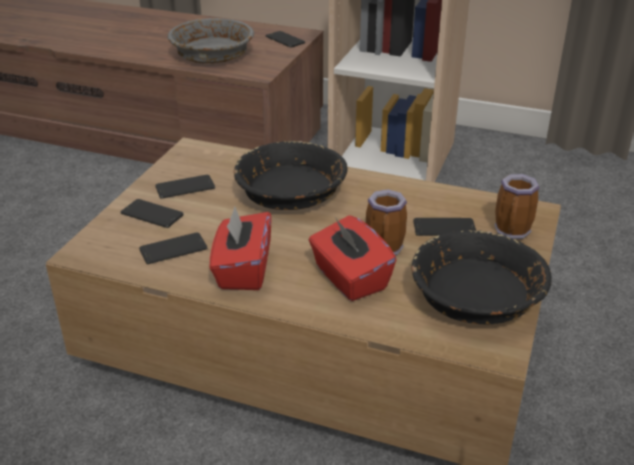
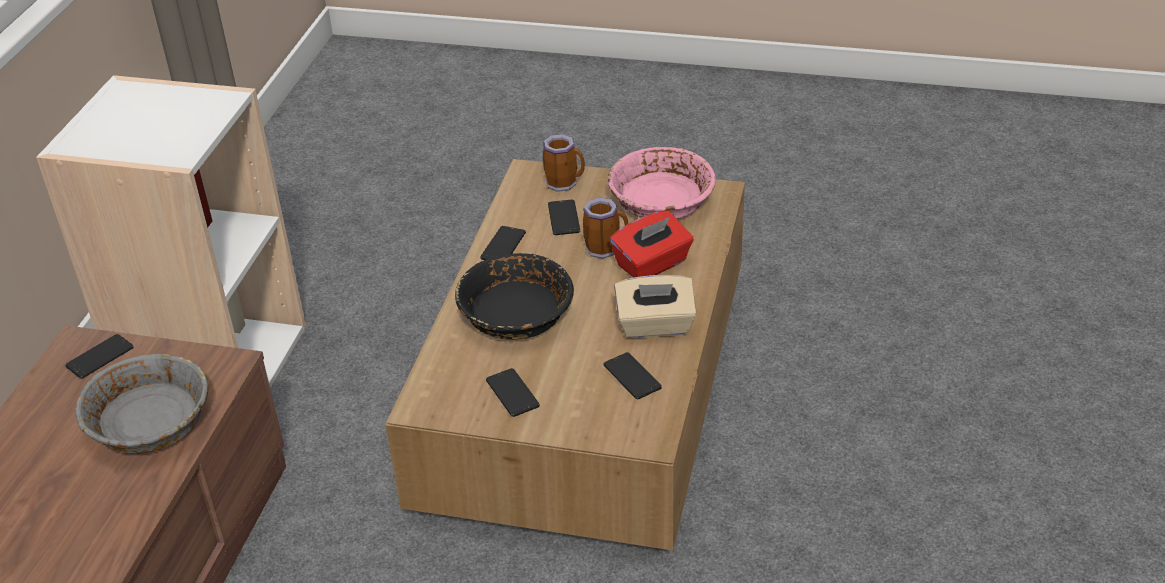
camera: 95 degrees left, 5 degrees up
phone [121,199,184,228] -> phone moved to [480,226,526,260]
red tissue box [210,206,272,290] -> beige tissue box [614,275,697,338]
black bowl [411,230,552,325] -> pink bowl [608,147,716,219]

